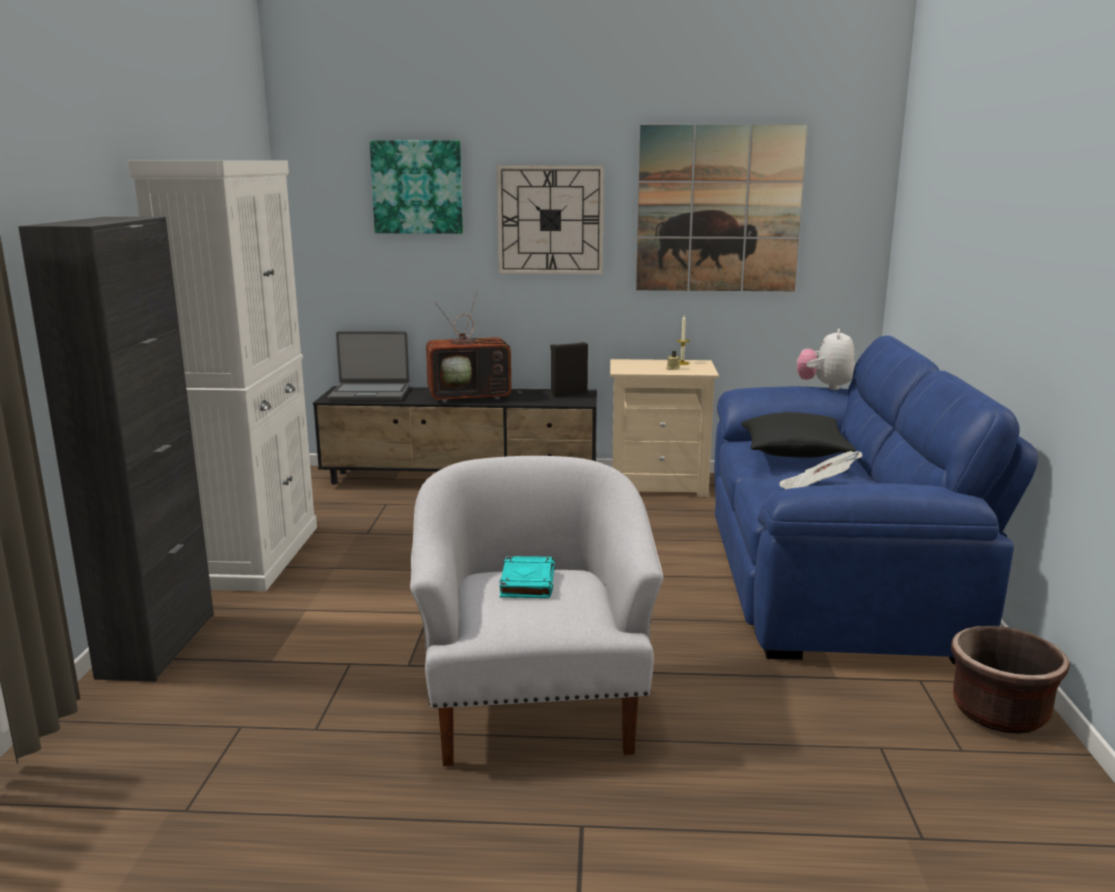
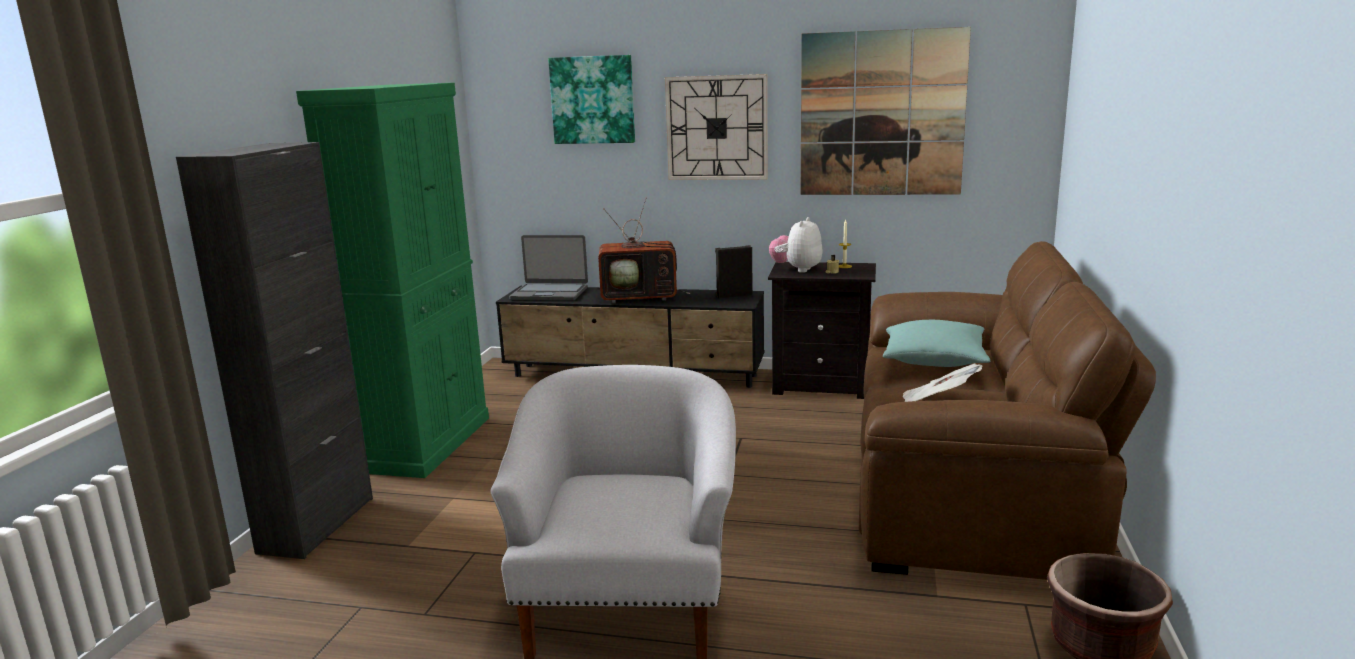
camera: 10 degrees right, 0 degrees up
white cabinet [128,160,317,591] -> green cabinet [296,83,489,478]
turquoise book [500,556,555,598] -> none
beige nightstand [610,359,719,497] -> black nightstand [768,262,876,399]
blue sofa [715,335,1038,664] -> brown sofa [859,241,1156,580]
black pillow [741,412,856,458] -> turquoise pillow [883,320,990,367]
plush toy [797,329,855,390] -> plush toy moved to [769,217,823,273]

